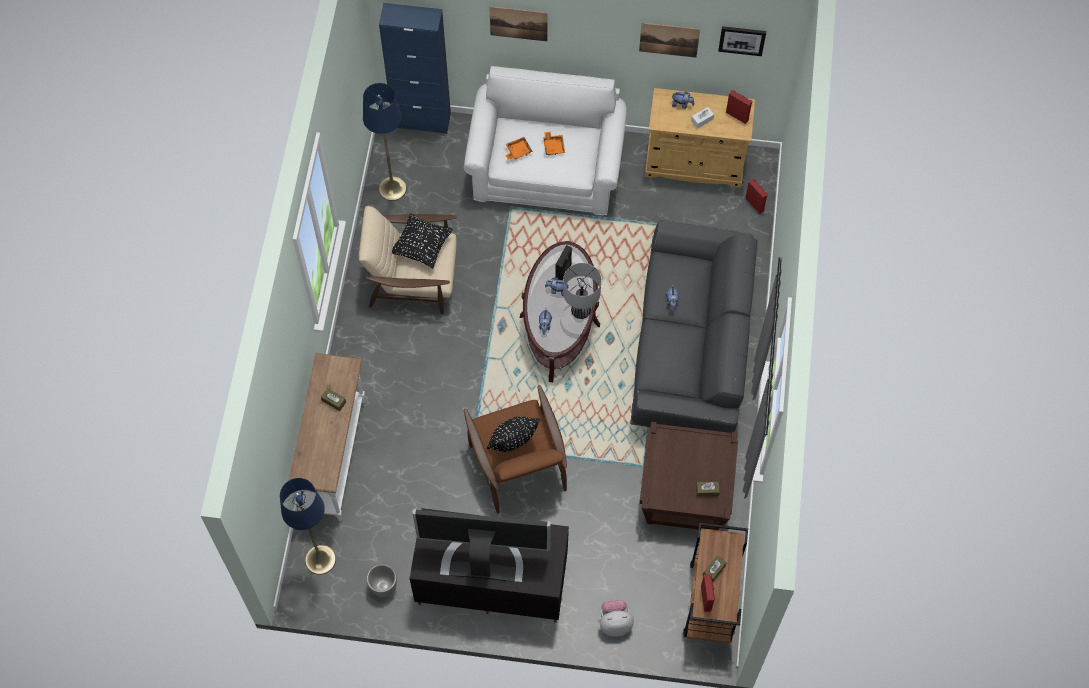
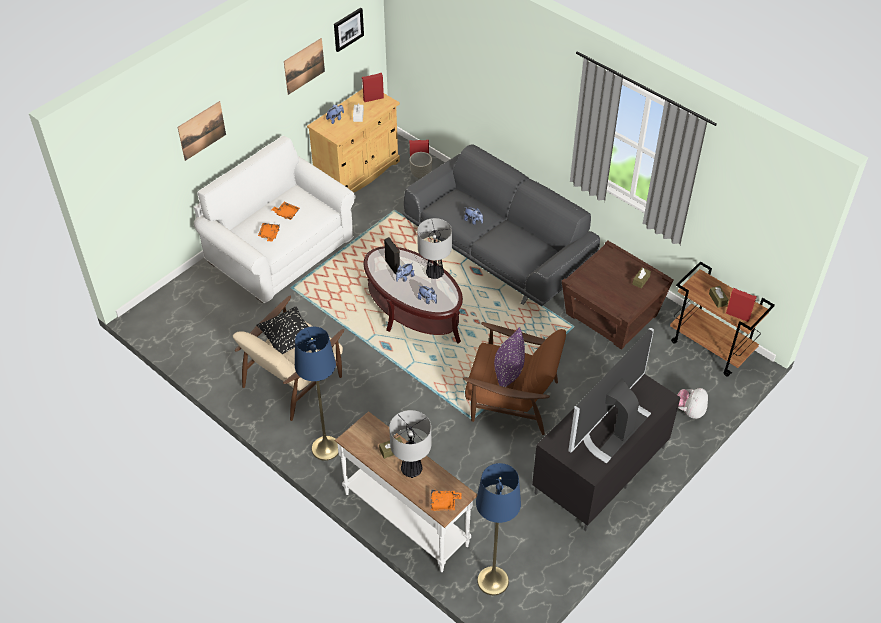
camera: 55 degrees left, 15 degrees down
blue floor lamp [363,83,407,201] -> blue floor lamp moved to [295,326,339,461]
grey planter [366,564,397,597] -> grey planter moved to [410,152,433,179]
blue cabinet [379,3,451,134] -> none
black pillow [487,417,540,452] -> purple pillow [494,327,525,387]
none -> table lamp [389,410,431,478]
none -> orange tray [431,489,462,511]

